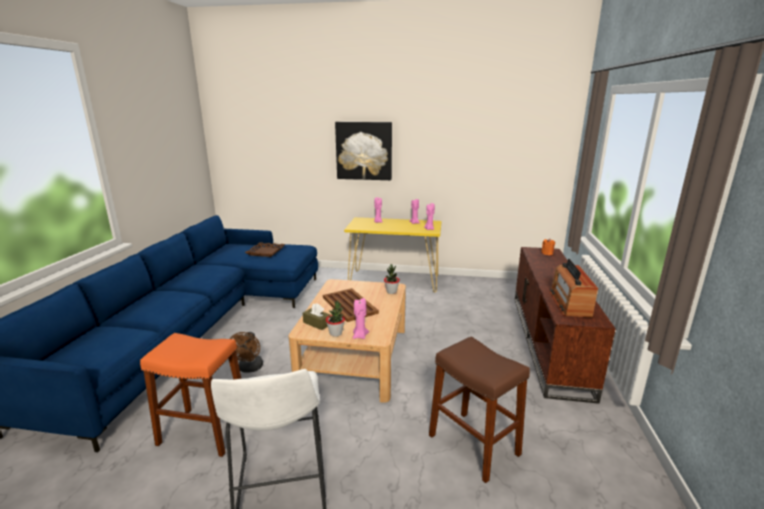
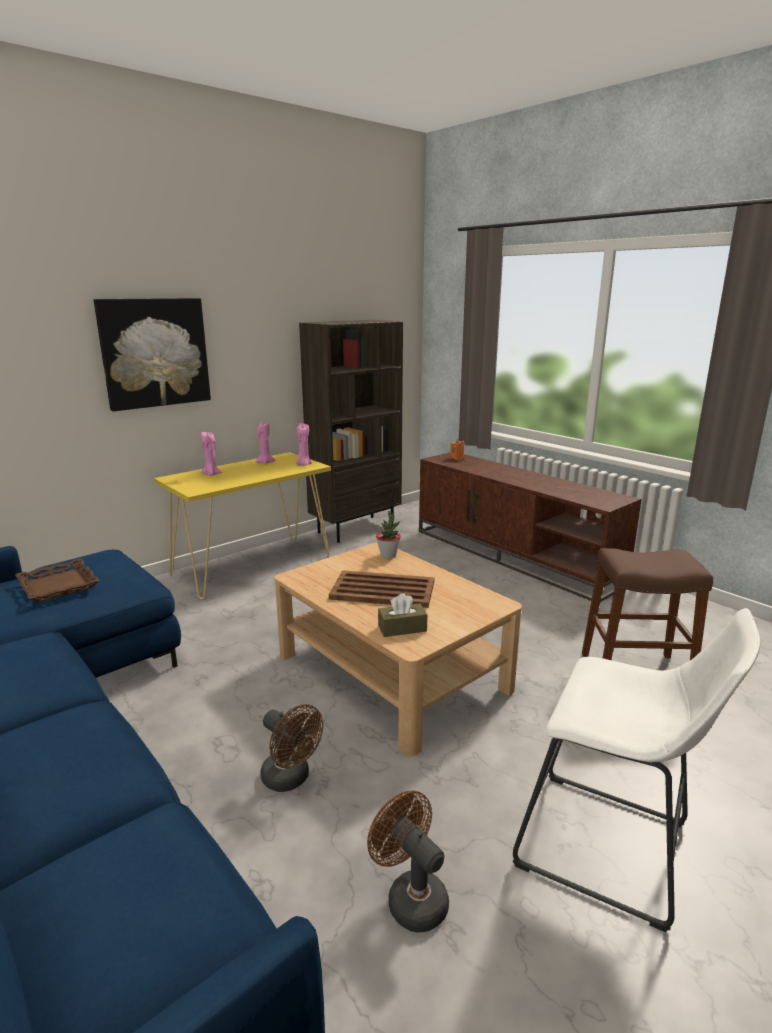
camera: 50 degrees left, 0 degrees up
orange stool [140,333,241,457] -> brown fan [367,791,449,932]
potted plant [326,300,345,337] -> none
pink candle [353,298,369,339] -> none
radio [550,259,598,318] -> none
none -> brown bookcase [299,320,403,543]

